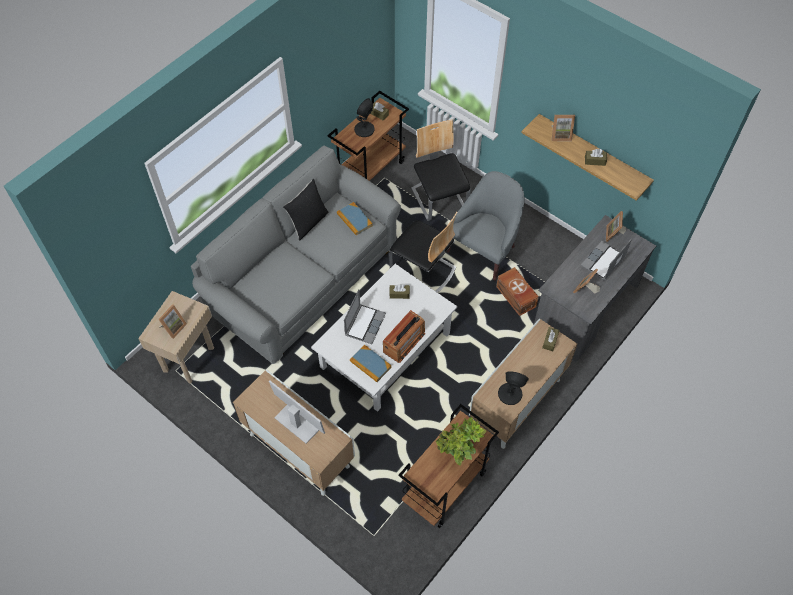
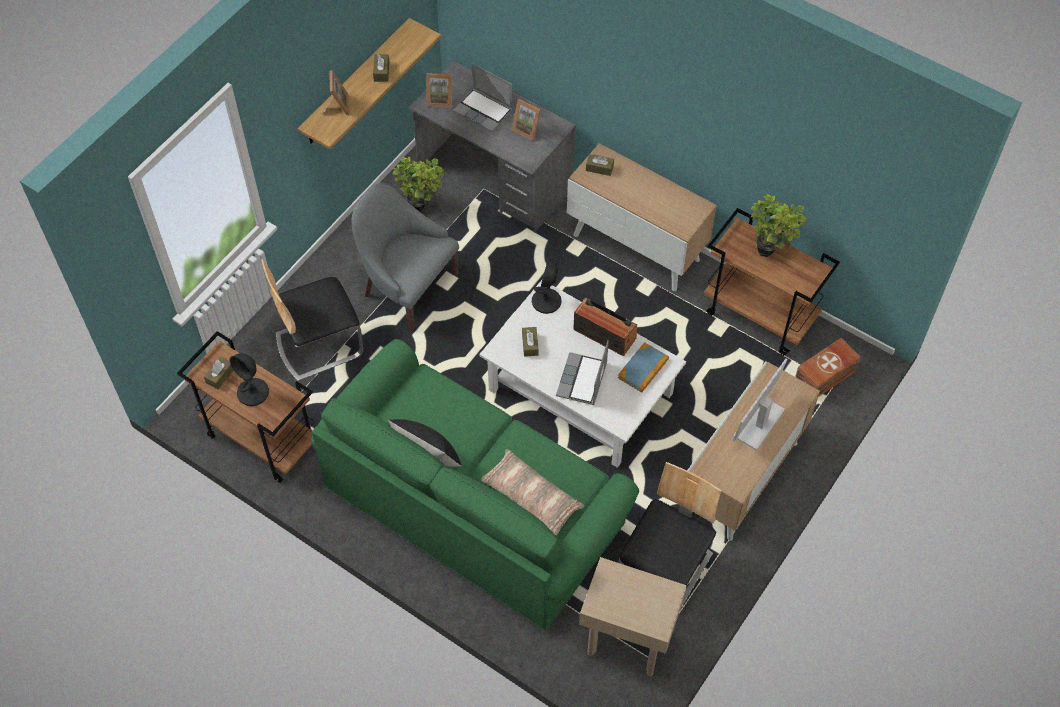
camera: 95 degrees left, 0 degrees up
picture frame [158,304,187,339] -> none
grey sofa [191,145,401,364] -> green sofa [311,339,639,630]
book [337,202,373,235] -> none
laptop [344,289,386,344] -> laptop turned 90 degrees counterclockwise [556,341,609,405]
chair [389,212,457,293] -> chair moved to [618,462,722,610]
brown storage box [496,267,539,316] -> brown storage box moved to [795,338,861,397]
black table lamp [498,371,529,405] -> black table lamp moved to [532,259,562,314]
none -> potted plant [392,157,444,212]
none -> pillow [481,449,584,536]

